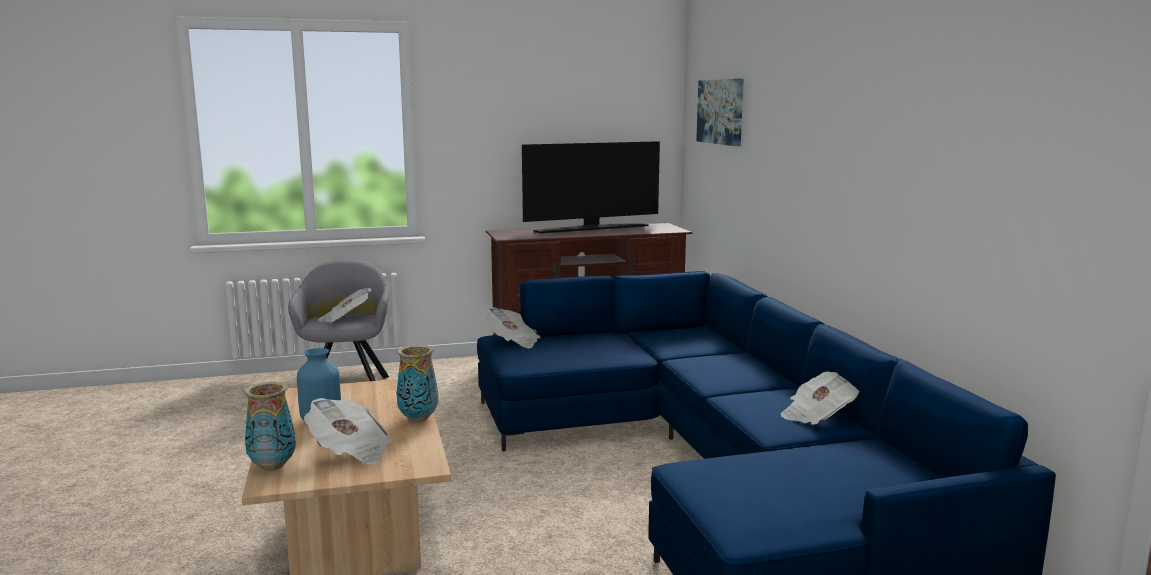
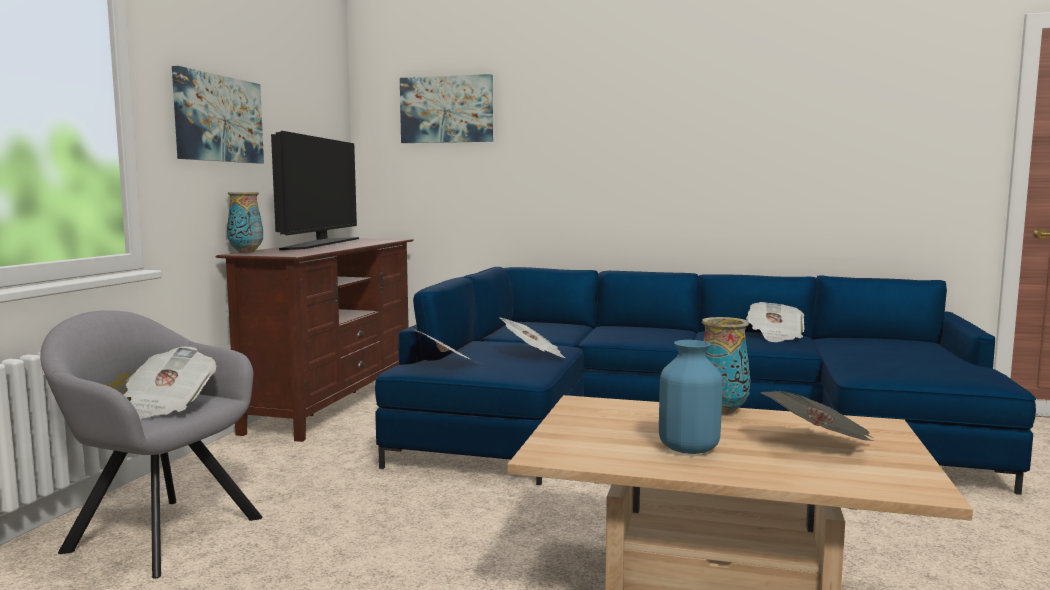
camera: 60 degrees left, 5 degrees down
vase [244,382,296,471] -> vase moved to [227,192,263,253]
none -> picture [172,66,264,163]
none -> newspaper [500,318,565,358]

